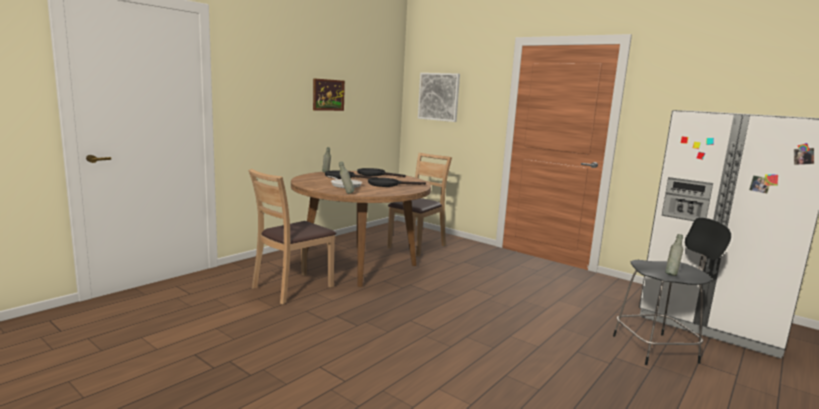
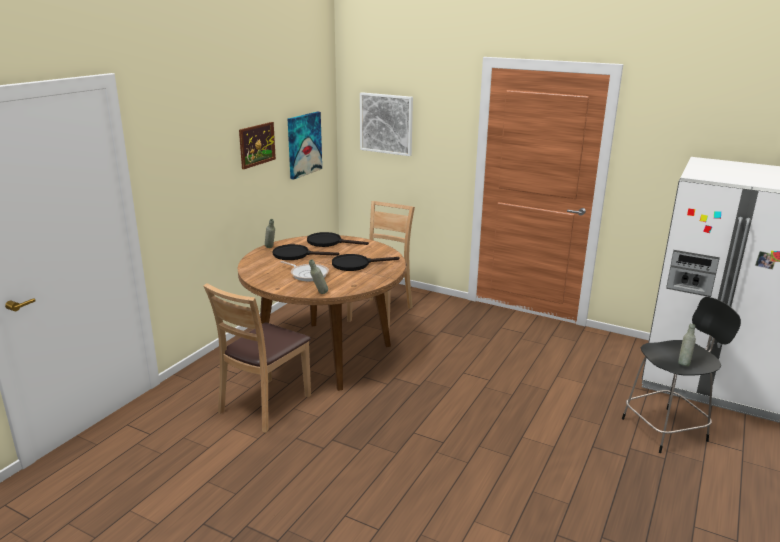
camera: 10 degrees left, 10 degrees up
none -> picture [288,112,322,180]

